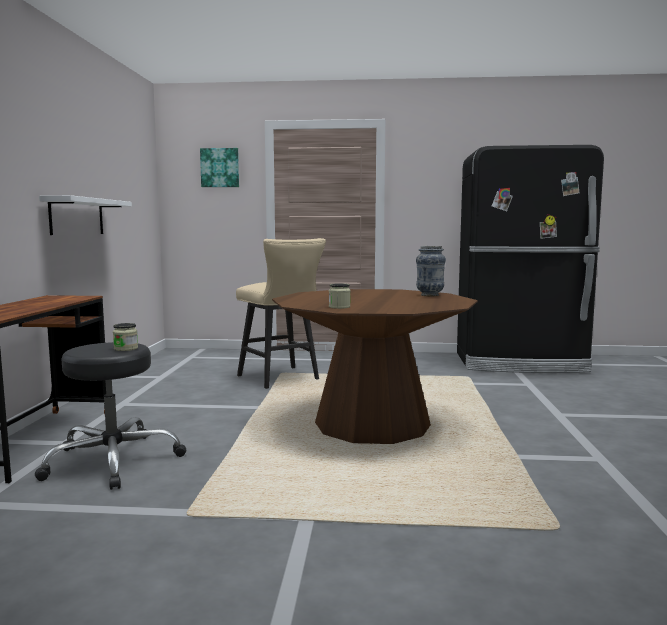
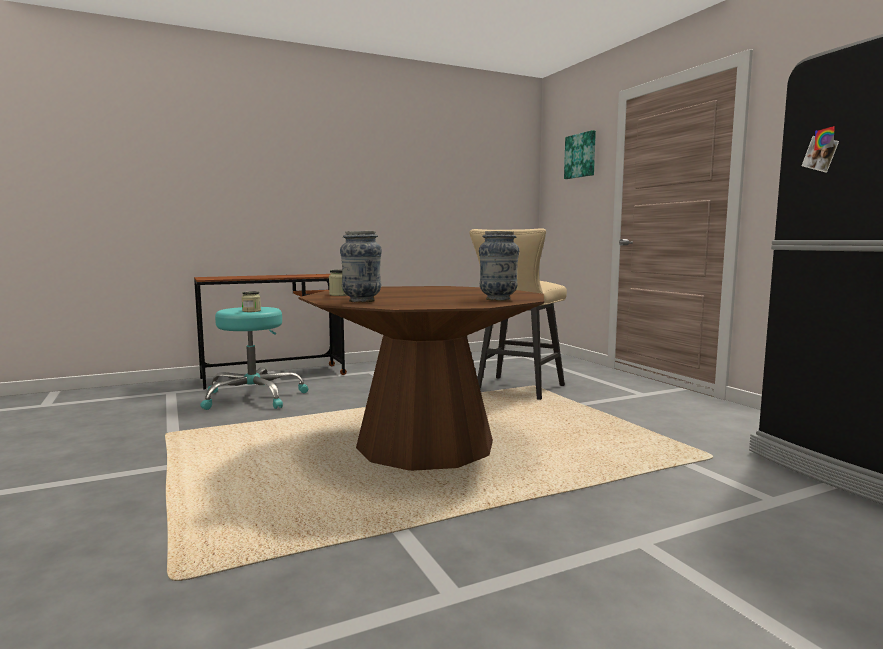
camera: 60 degrees right, 0 degrees up
black stool [35,342,186,490] -> turquoise stool [200,307,309,410]
white shelf [39,195,132,235] -> none
none -> vase [340,231,382,303]

